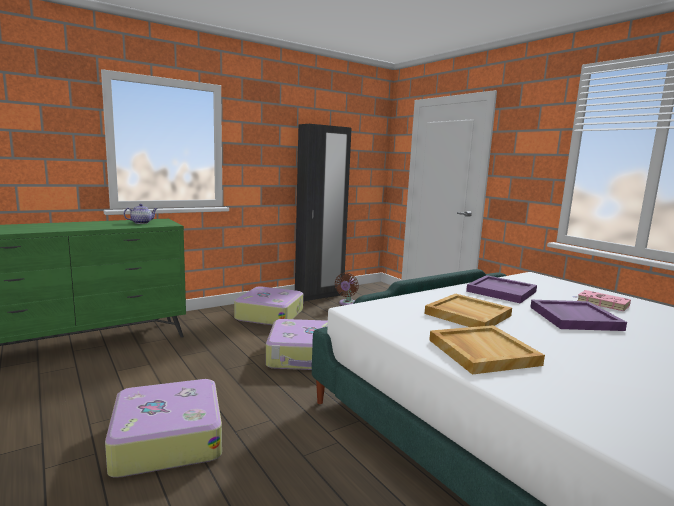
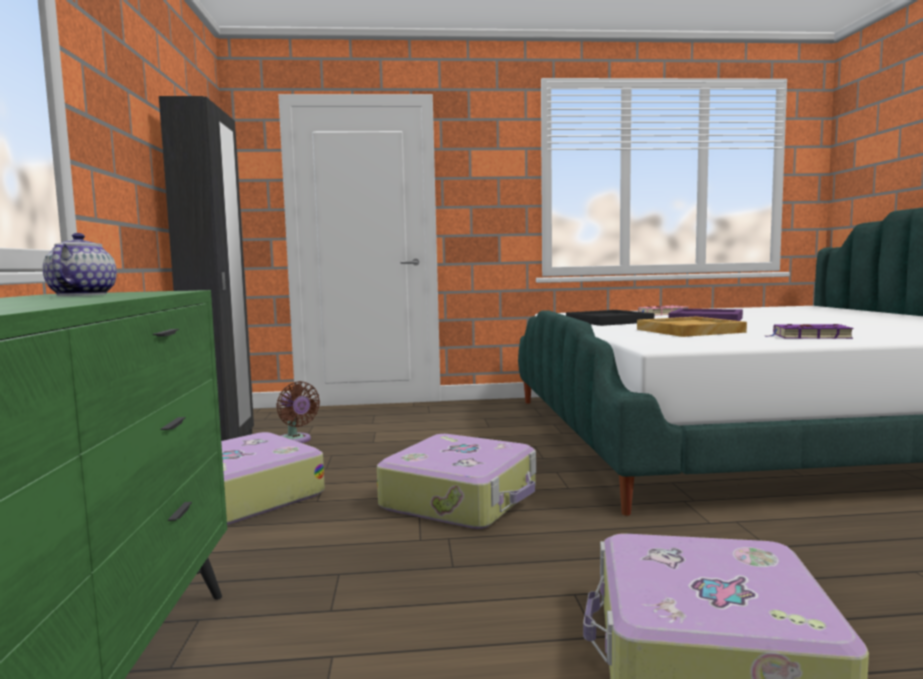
camera: 60 degrees left, 5 degrees down
beige tray [429,325,545,375] -> purple book [765,324,854,339]
purple tray [466,275,537,304] -> black tray [566,310,654,326]

